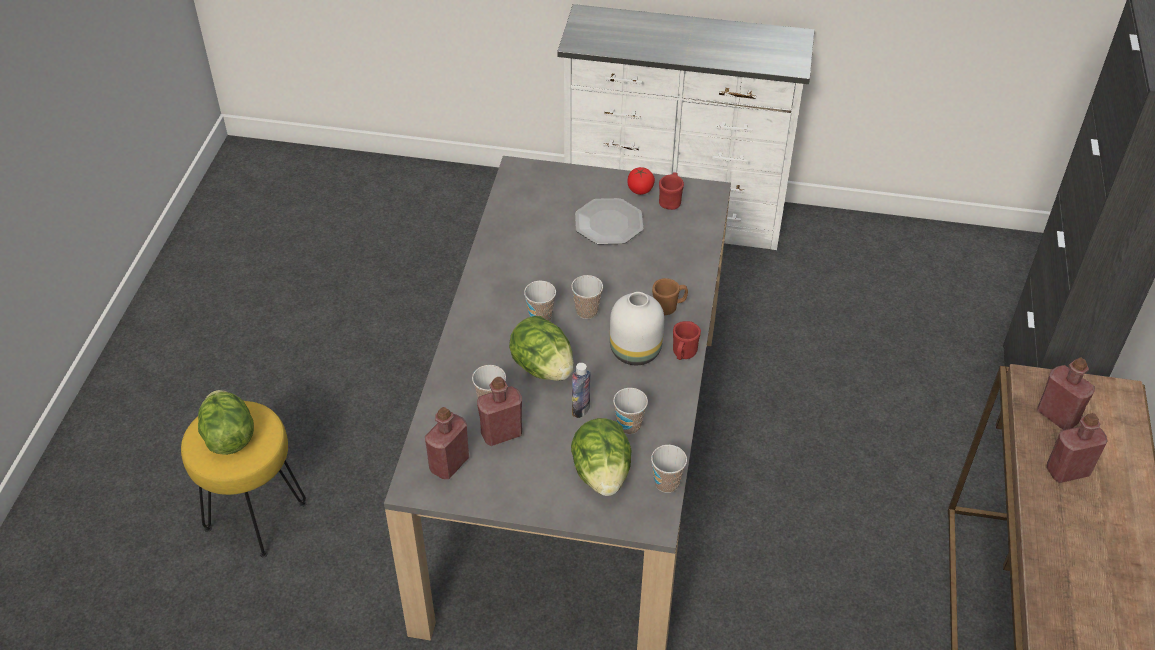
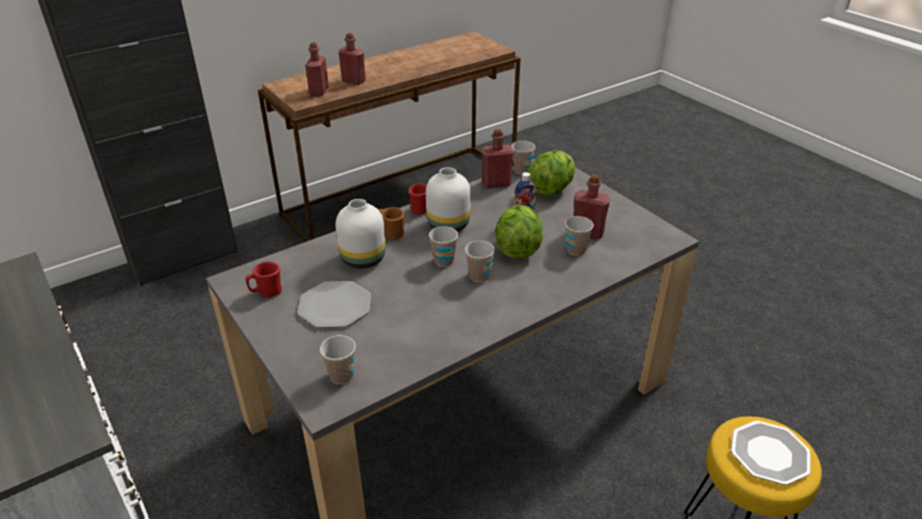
camera: 135 degrees left, 10 degrees down
lettuce [198,390,254,455] -> plate [731,421,811,485]
red bottle [425,407,469,479] -> red bottle moved to [481,129,514,188]
cup [613,388,648,435] -> cup moved to [320,335,356,384]
tomato [627,167,655,195] -> none
none -> white vase [336,199,386,269]

